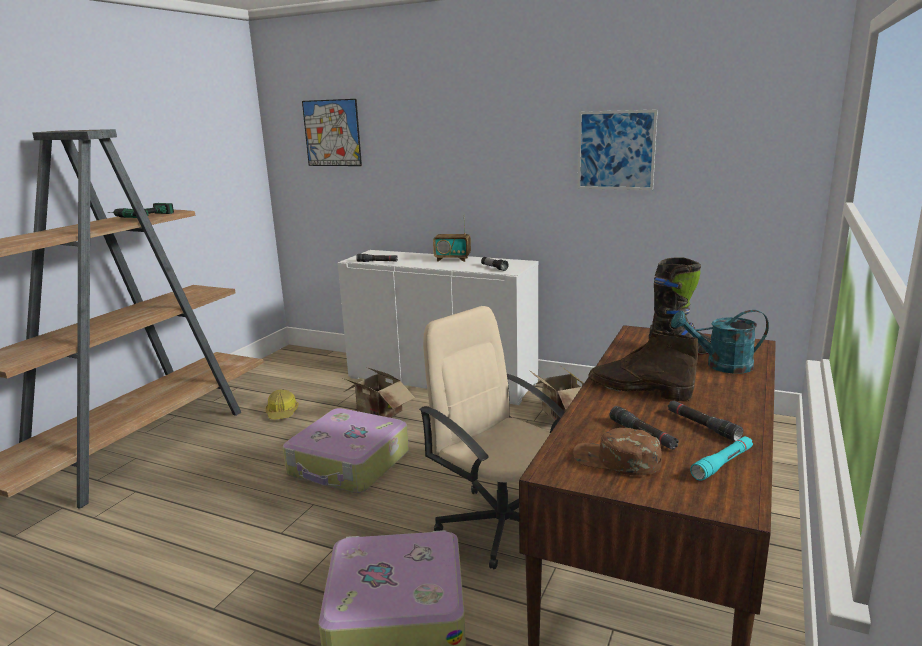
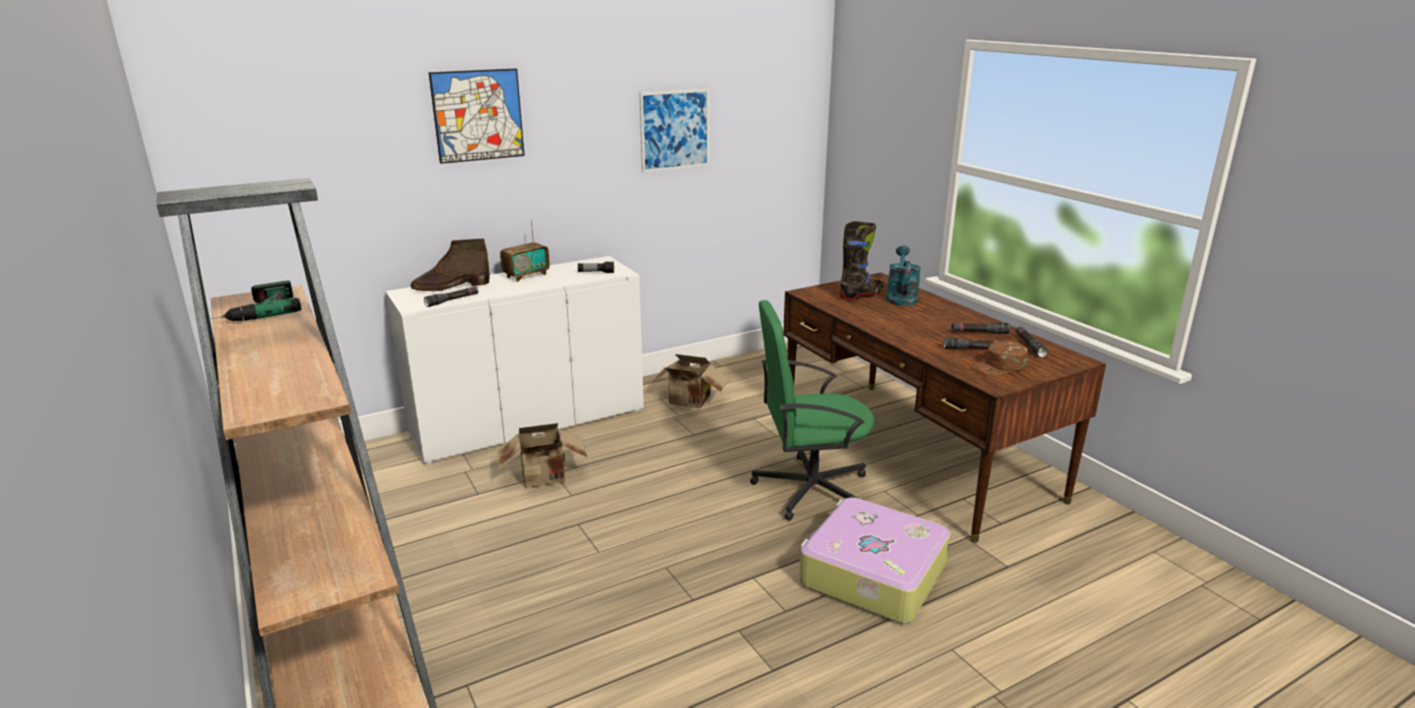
camera: 55 degrees left, 5 degrees up
hard hat [266,389,298,419] -> none
suitcase [283,408,409,493] -> none
picture [302,99,362,166] -> picture moved to [429,68,525,164]
beige office chair [419,306,565,569] -> green office chair [750,300,874,521]
brown boot [588,330,698,401] -> brown boot moved to [410,239,490,292]
turquoise watering can [671,310,769,374] -> turquoise watering can turned 150 degrees clockwise [886,245,921,306]
turquoise flashlight [690,436,753,481] -> black flashlight [1016,327,1048,358]

